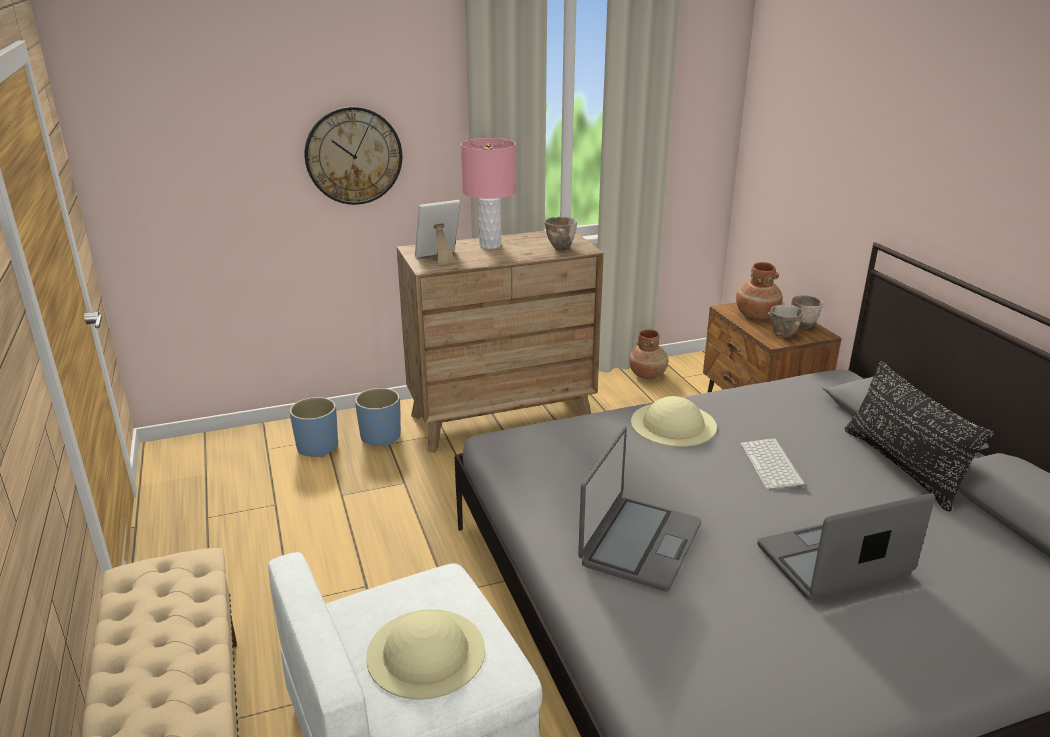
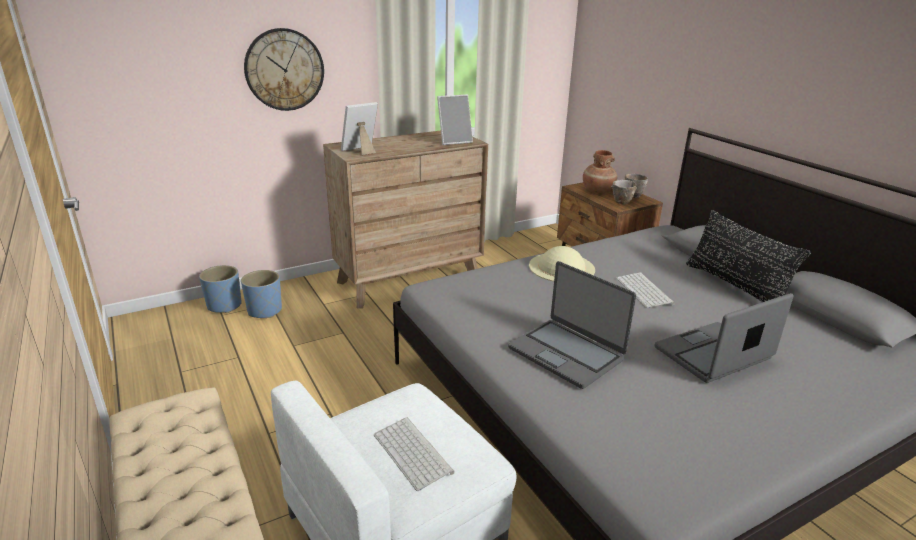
camera: 10 degrees left, 0 degrees up
blue planter [355,388,401,447] -> blue planter moved to [199,265,241,313]
beige hat [366,609,485,700] -> keyboard [374,417,455,491]
pink table lamp [461,138,516,249] -> none
bowl [545,217,577,250] -> picture frame [437,94,473,145]
laptop [578,427,701,591] -> laptop turned 120 degrees clockwise [508,261,636,389]
brown vase [629,329,668,379] -> none

